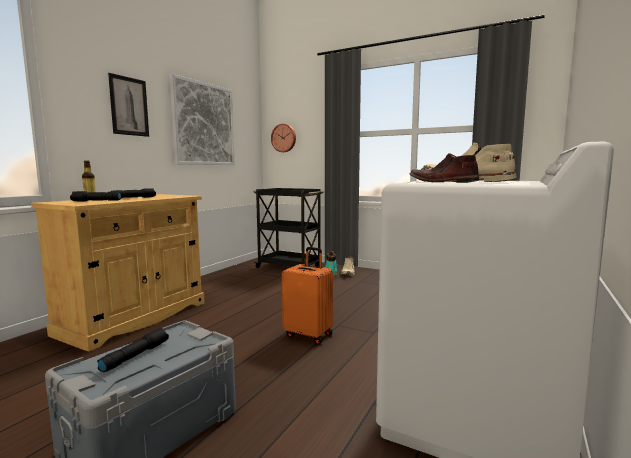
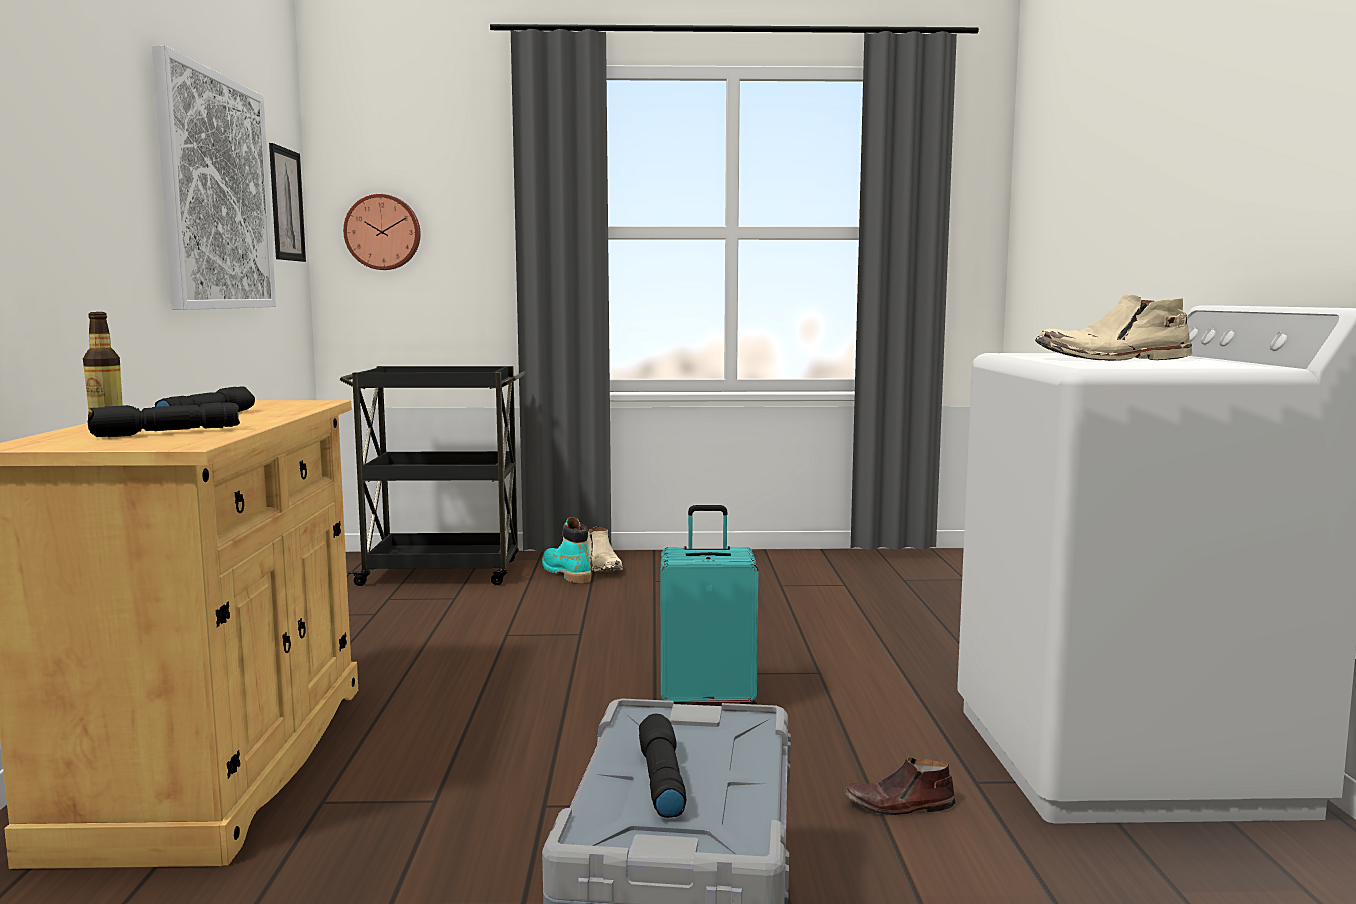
camera: 30 degrees left, 0 degrees up
picture [108,73,149,137] -> picture moved to [269,143,306,262]
orange suitcase [282,247,333,344] -> turquoise suitcase [660,505,759,705]
brown shoe [409,153,479,183] -> brown shoe moved to [844,757,955,815]

